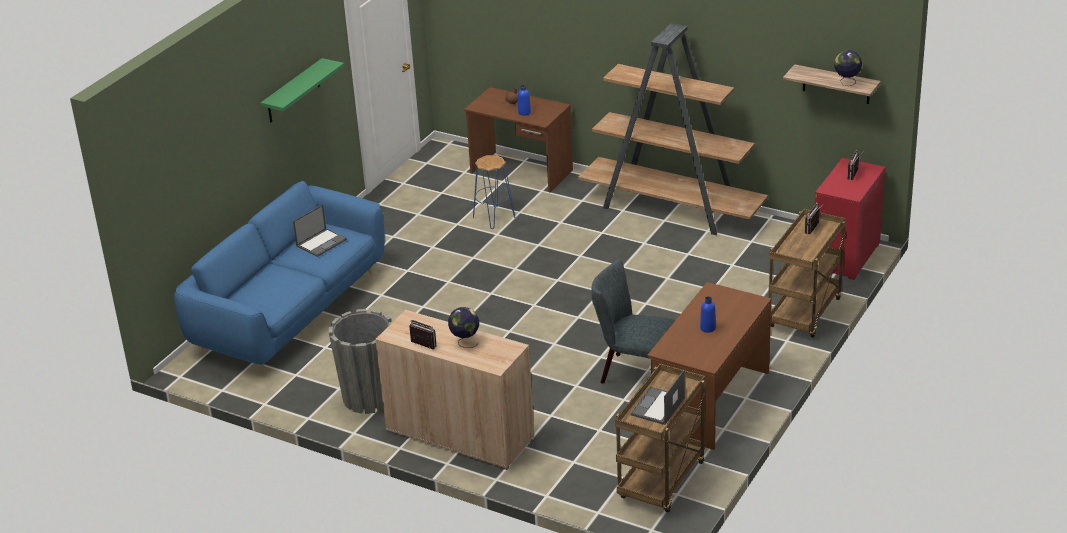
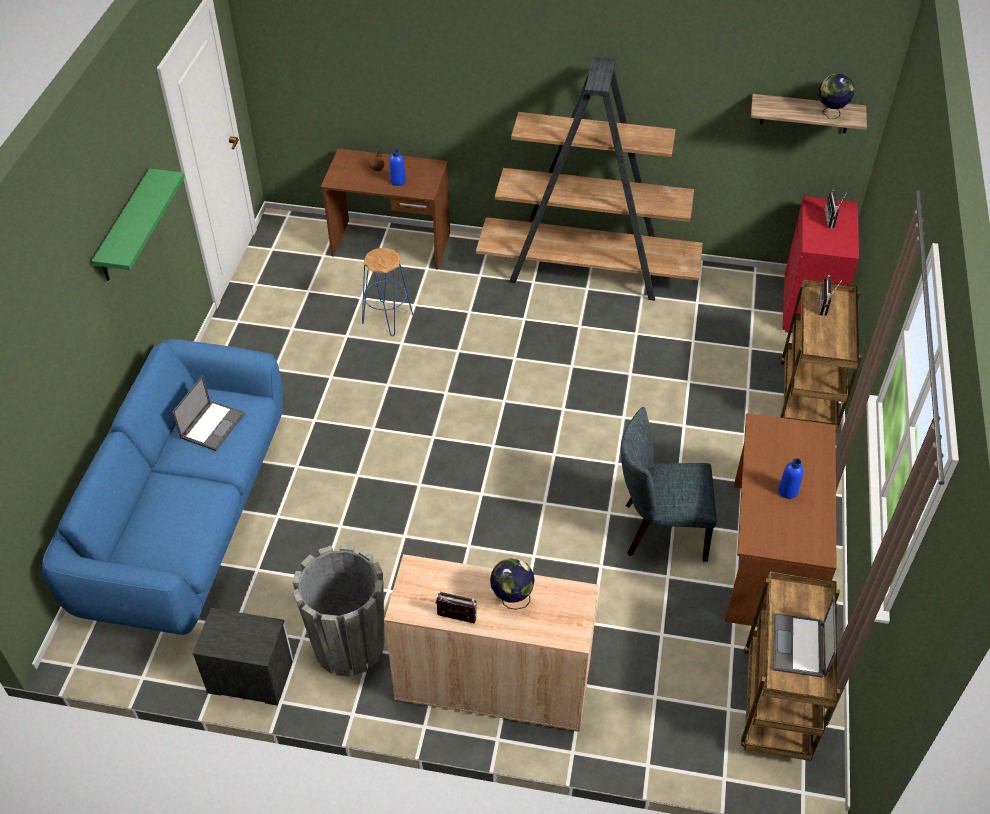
camera: 20 degrees left, 15 degrees up
none -> nightstand [193,608,293,706]

